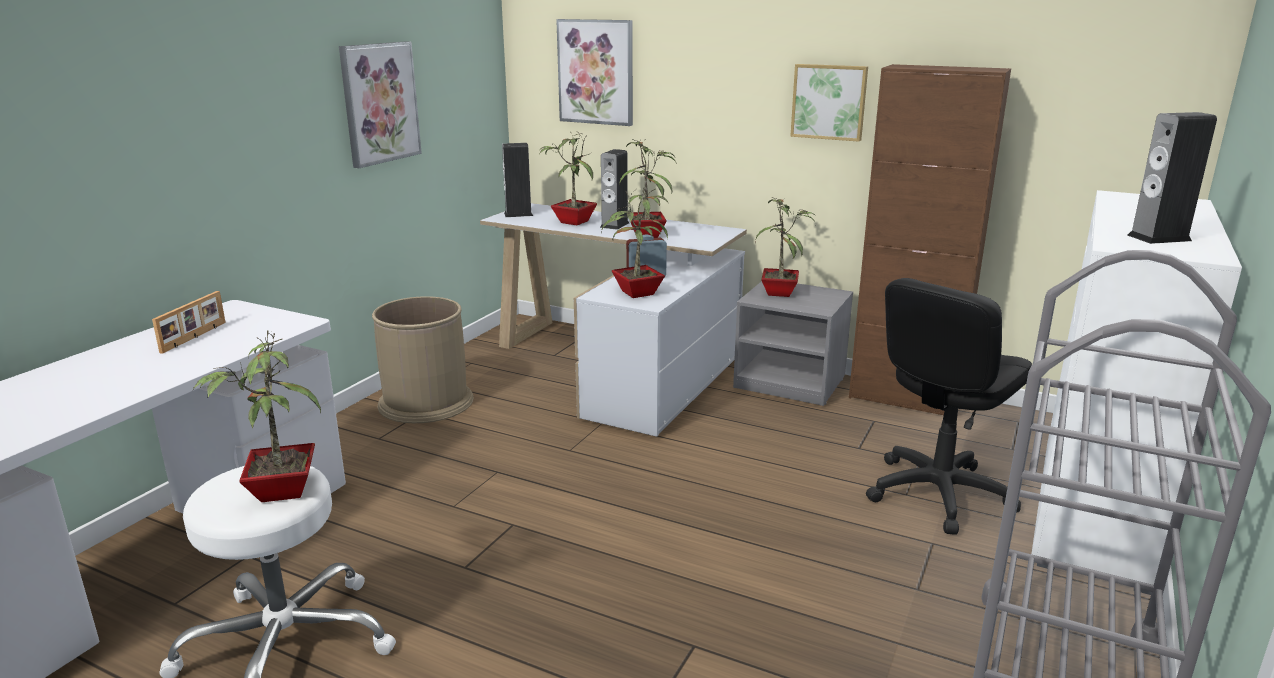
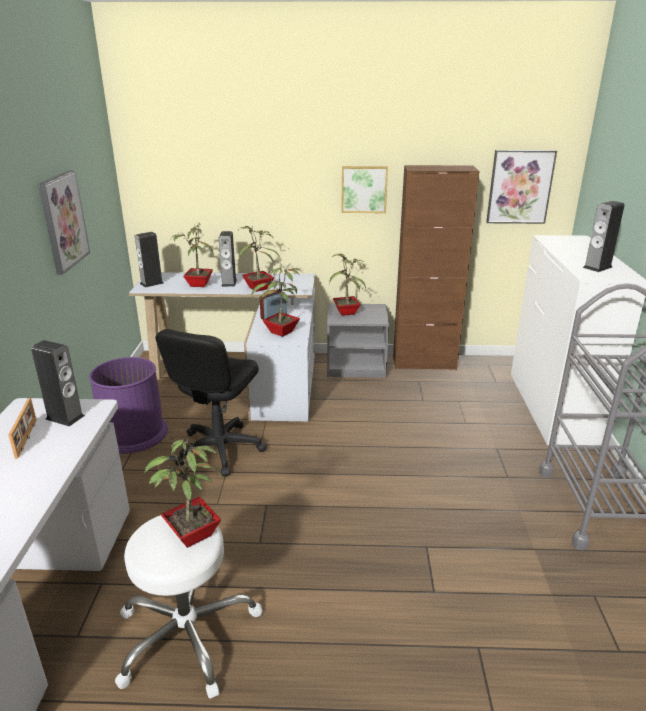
camera: 25 degrees left, 5 degrees up
brown trash can [372,296,474,423] -> purple trash can [89,357,168,454]
picture [556,19,633,126] -> picture moved to [486,150,557,224]
black office chair [866,278,1032,535] -> black office chair moved to [155,329,267,477]
none -> speaker [31,340,85,426]

